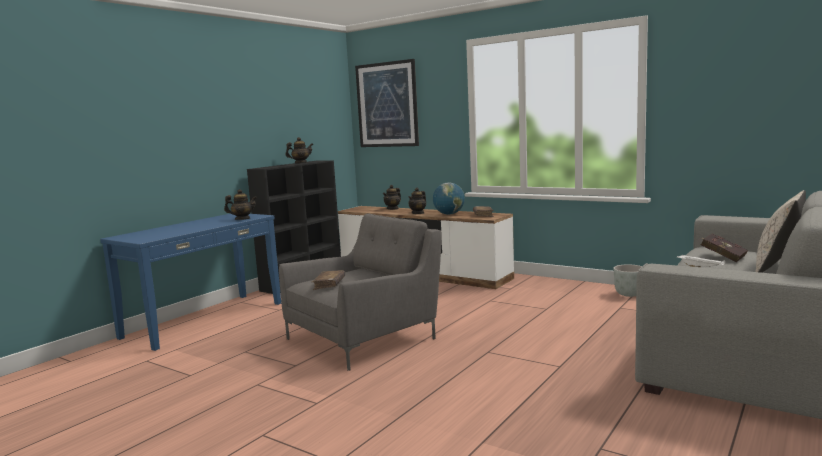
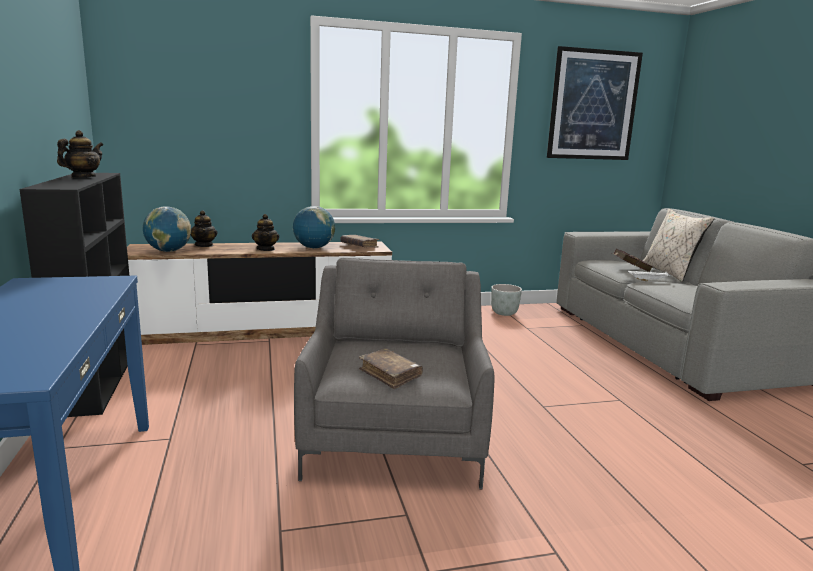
camera: 50 degrees left, 5 degrees up
teapot [224,189,257,220] -> none
picture [355,59,419,147] -> picture moved to [547,46,643,160]
none -> globe [143,206,191,252]

